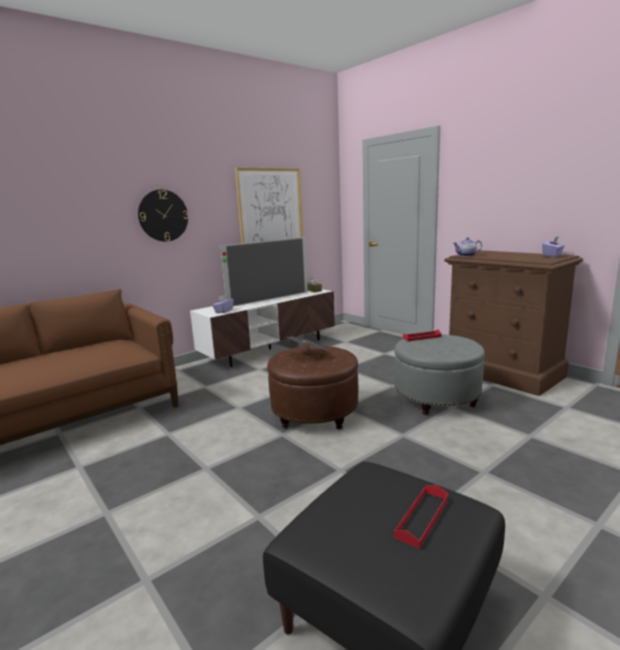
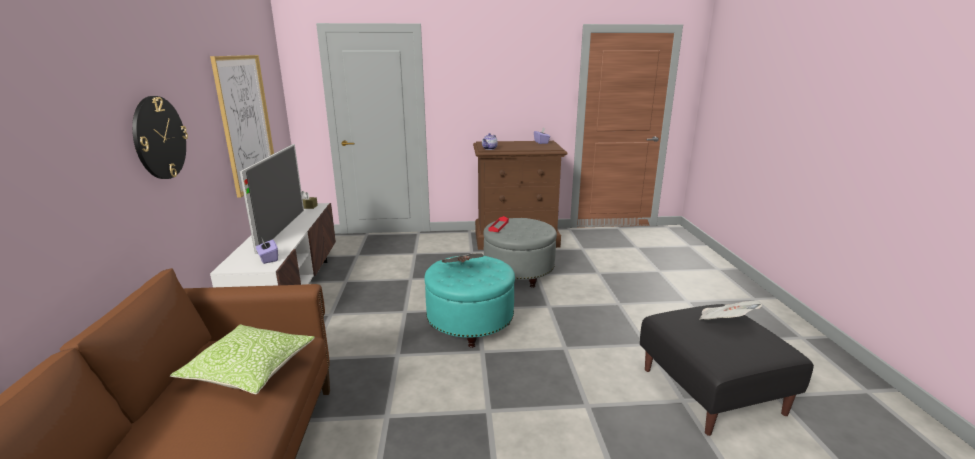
camera: 55 degrees left, 5 degrees up
brown ottoman [267,346,358,430] -> turquoise ottoman [424,255,515,348]
red tray [394,485,448,549] -> newspaper [699,300,762,320]
none -> pillow [170,324,315,394]

